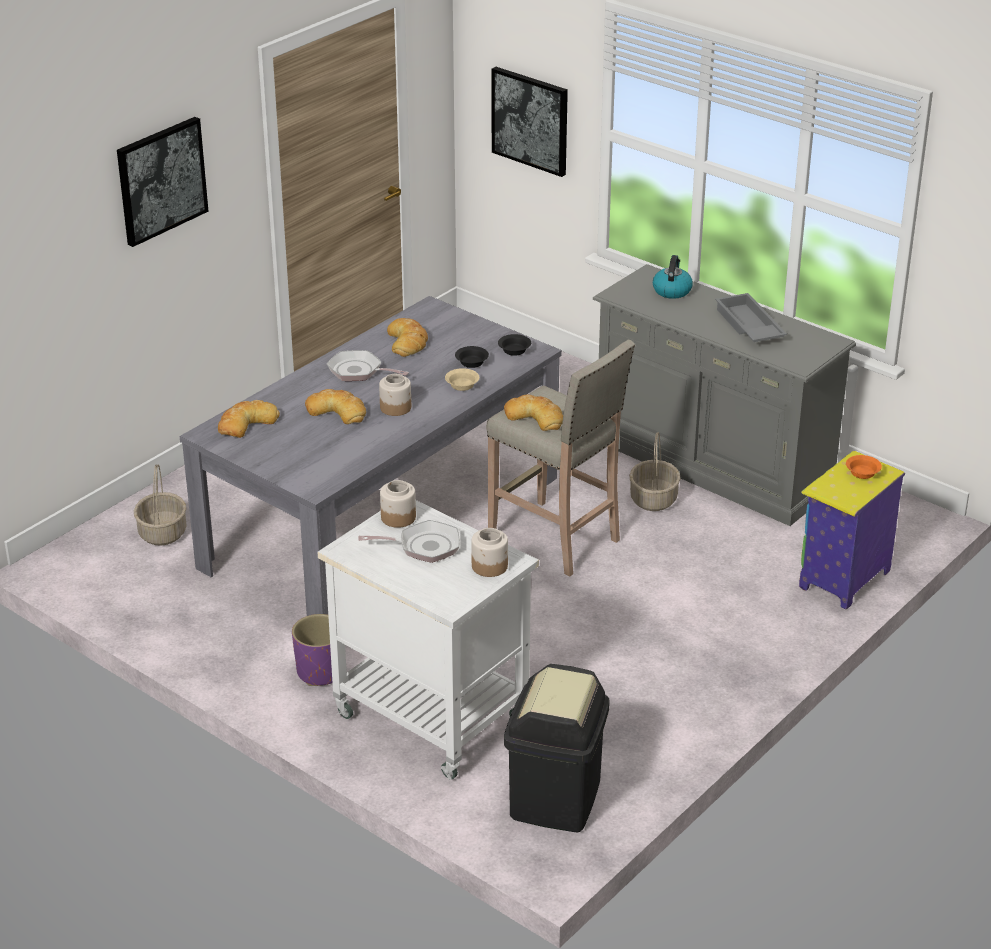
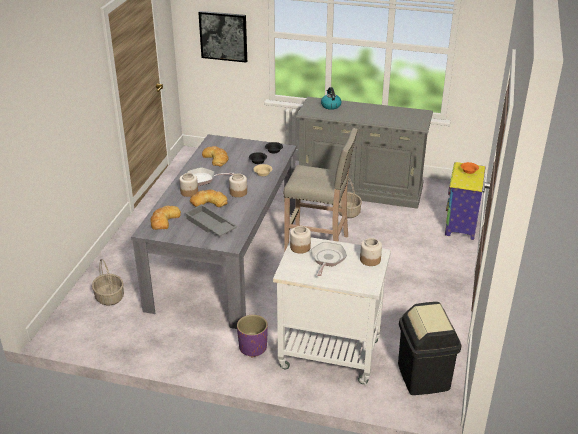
camera: 25 degrees left, 0 degrees up
picture [117,117,209,247] -> none
frying pan [358,520,460,563] -> frying pan turned 45 degrees counterclockwise [311,242,347,276]
bread [504,395,563,431] -> none
grey tray [715,293,787,342] -> grey tray moved to [185,204,238,236]
none -> jar [179,173,198,197]

